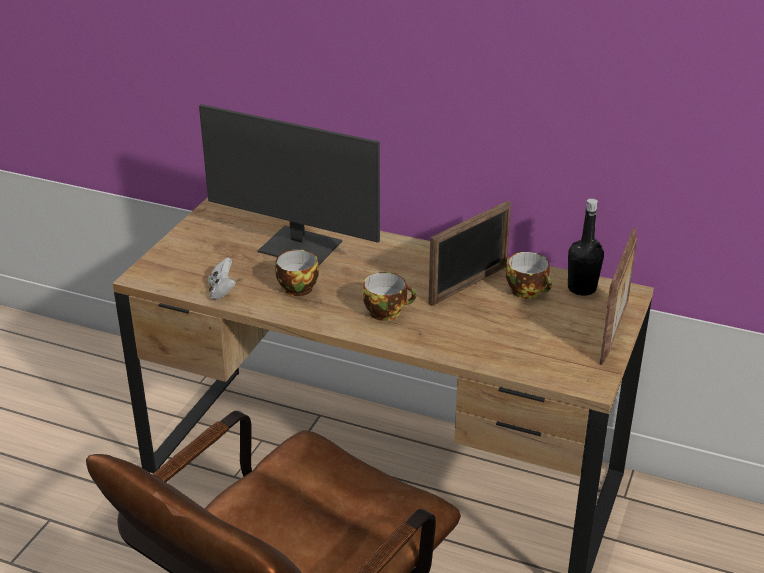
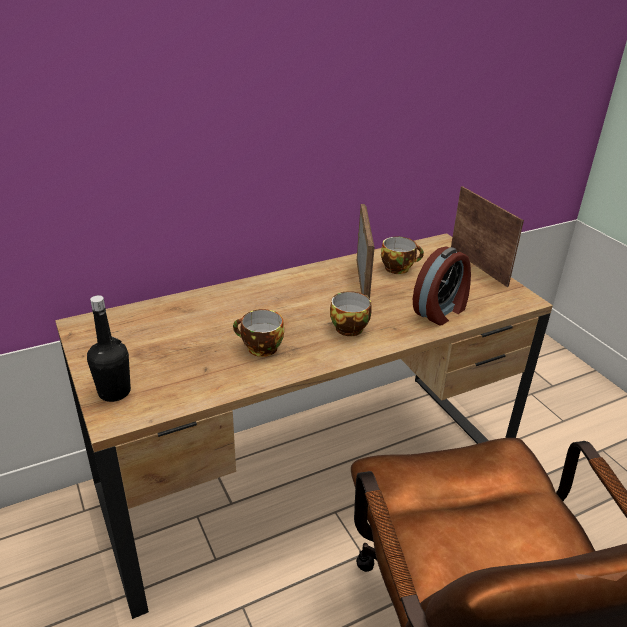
camera: 50 degrees left, 0 degrees up
monitor [199,104,380,266] -> none
white game controller [208,258,236,300] -> none
black bottle [568,198,604,296] -> black bottle moved to [87,295,131,402]
none -> alarm clock [413,247,471,326]

